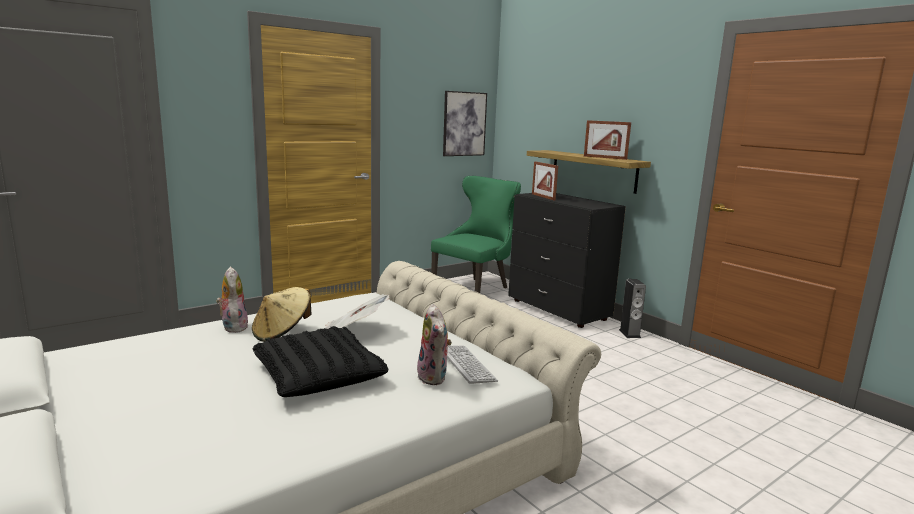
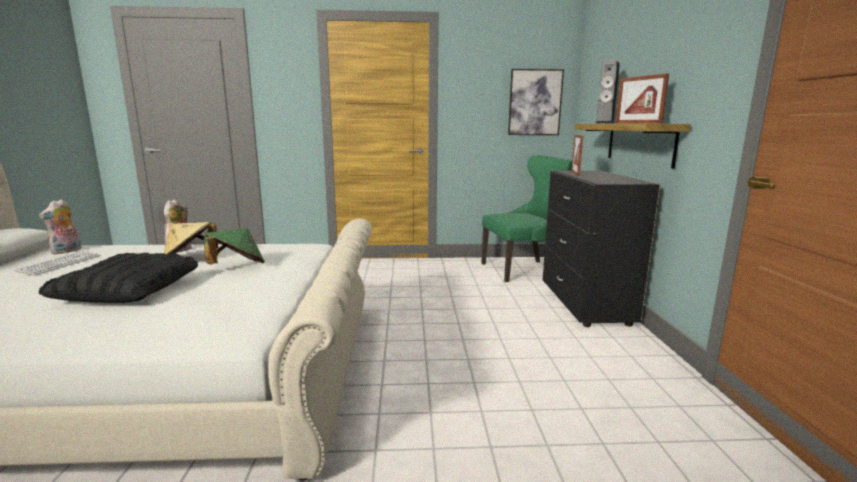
camera: 35 degrees right, 0 degrees up
newspaper [325,294,389,329] -> green hat [204,228,265,265]
plush toy [417,304,452,385] -> plush toy moved to [39,199,82,255]
keyboard [447,346,498,384] -> keyboard moved to [14,251,100,275]
speaker [619,279,646,338] -> speaker moved to [595,60,620,124]

